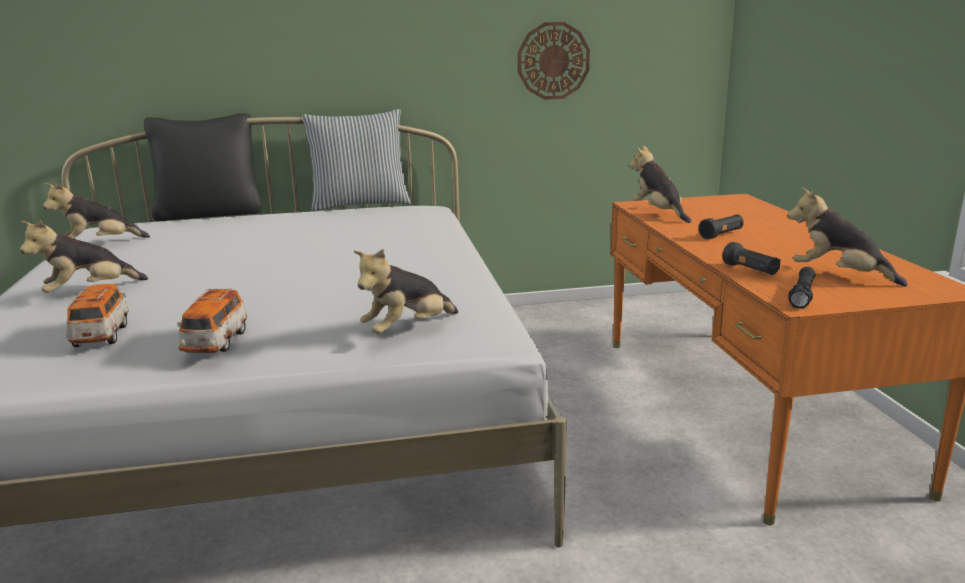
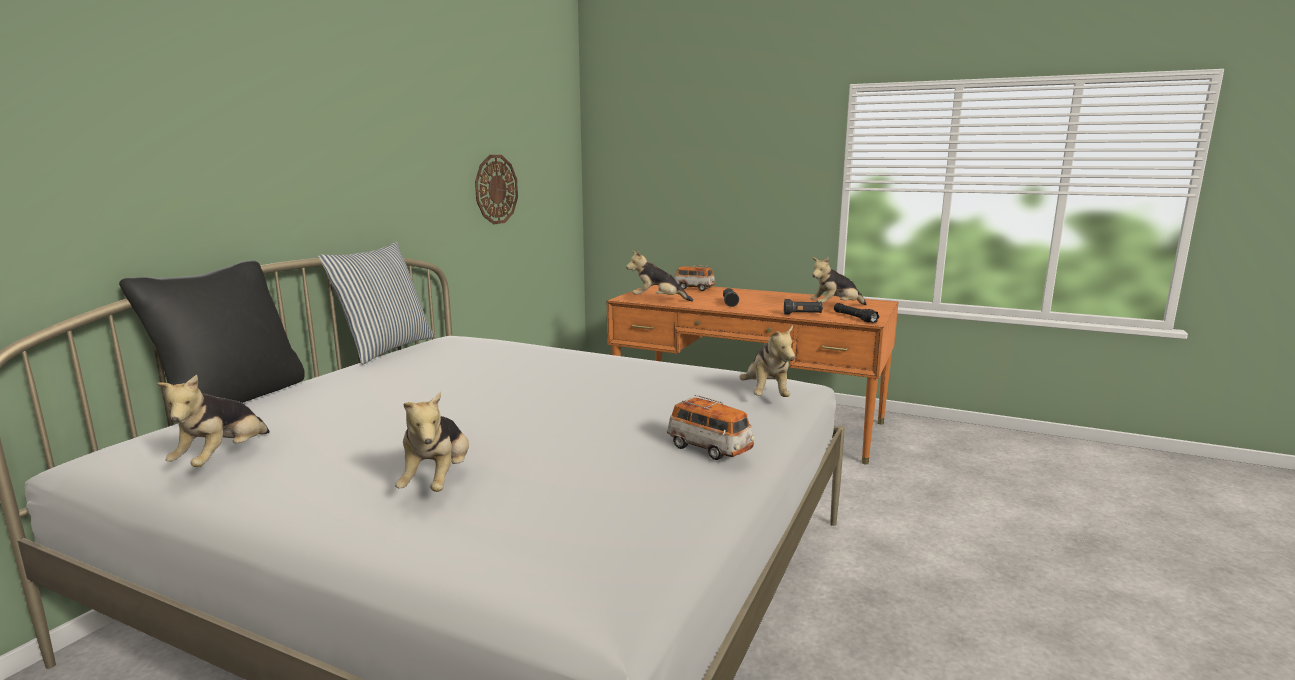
camera: 55 degrees left, 5 degrees down
toy car [66,284,129,347] -> toy car moved to [674,265,716,291]

